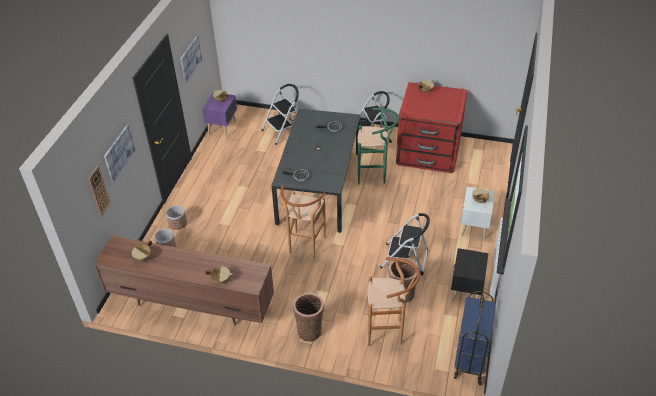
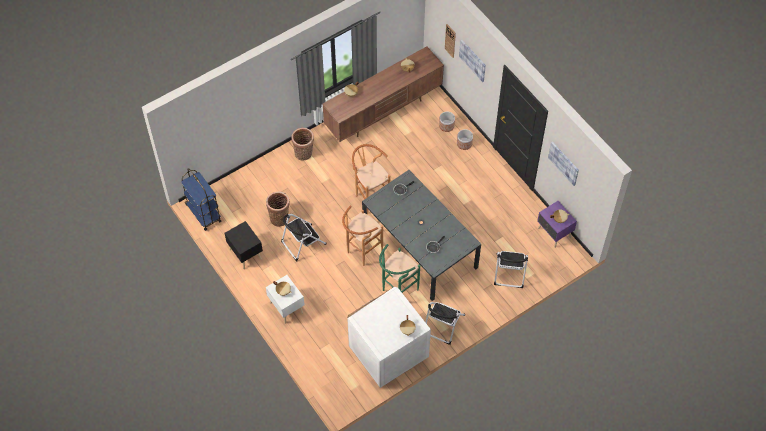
camera: 130 degrees right, 15 degrees up
brown stool [368,257,420,346] -> brown stool moved to [342,206,383,266]
red dresser [396,82,467,173] -> white dresser [347,287,431,388]

